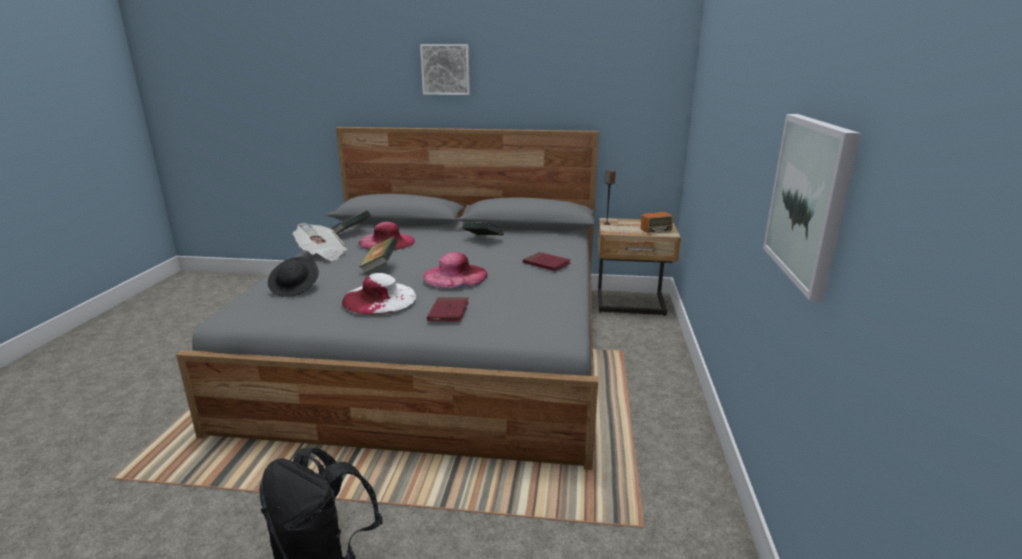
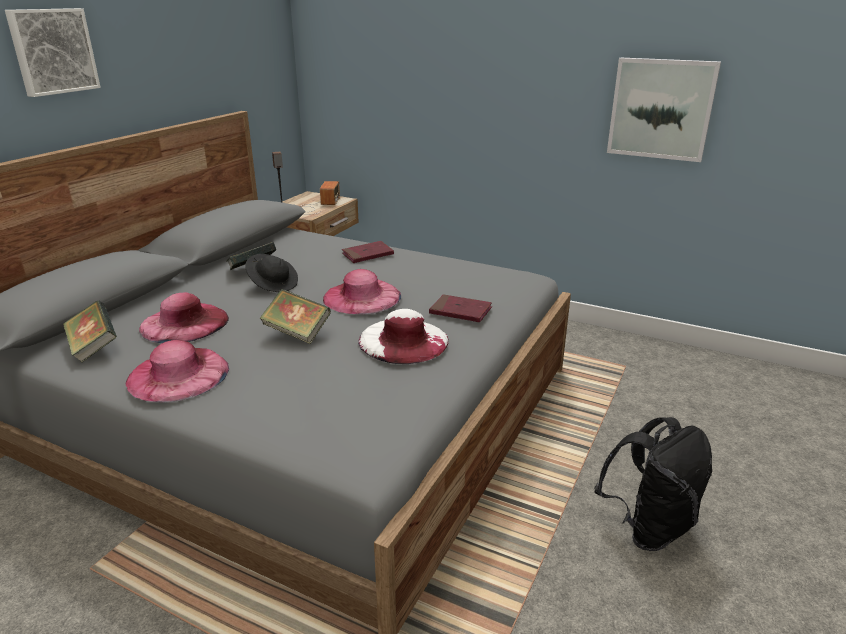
camera: 70 degrees left, 5 degrees up
black hat [268,257,319,297] -> black hat moved to [245,254,298,292]
newspaper [293,223,347,261] -> pink hat [126,340,229,402]

